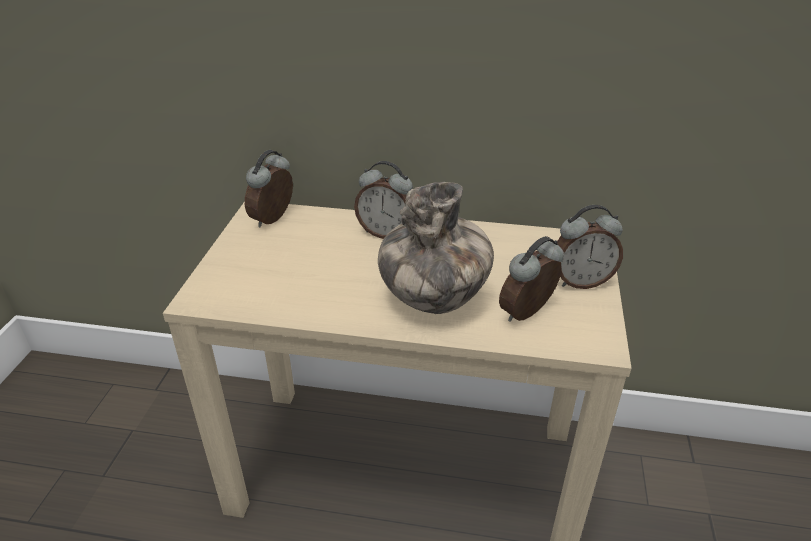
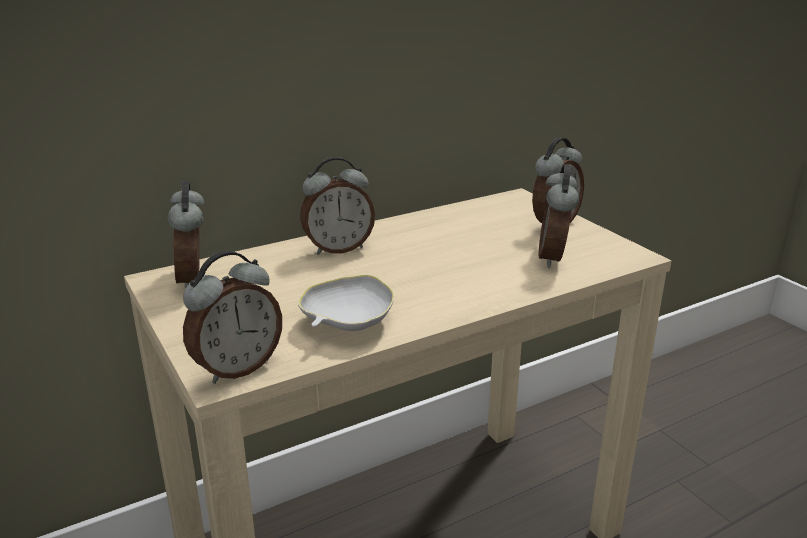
camera: 40 degrees left, 10 degrees down
vase [378,182,494,314] -> none
none -> alarm clock [183,251,282,384]
none -> white bowl [298,274,394,331]

